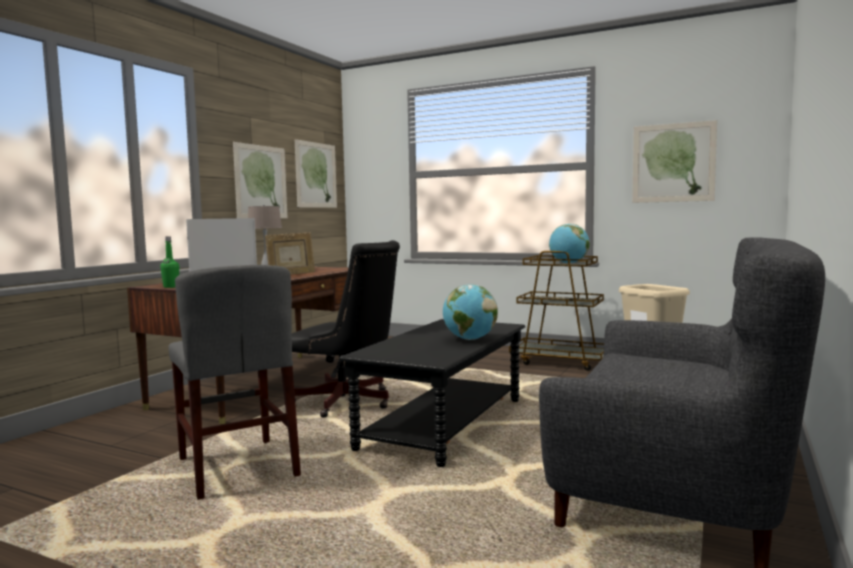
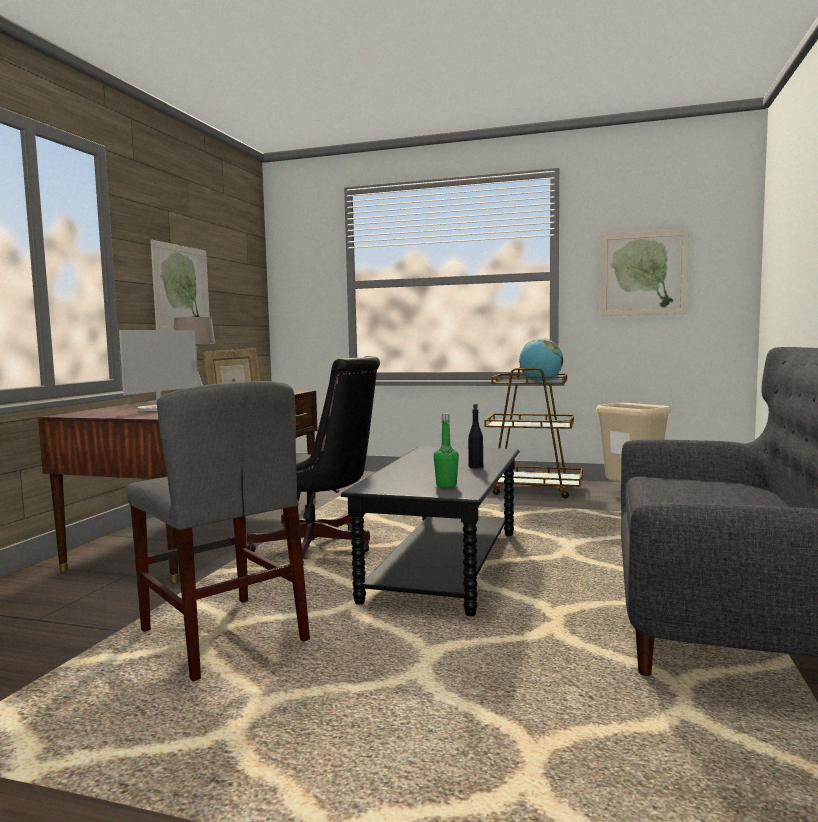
camera: 10 degrees left, 0 degrees up
green bottle [160,237,179,288] -> green bottle moved to [434,413,459,487]
picture [295,139,337,208] -> none
globe [443,284,498,340] -> black bottle [468,404,483,468]

